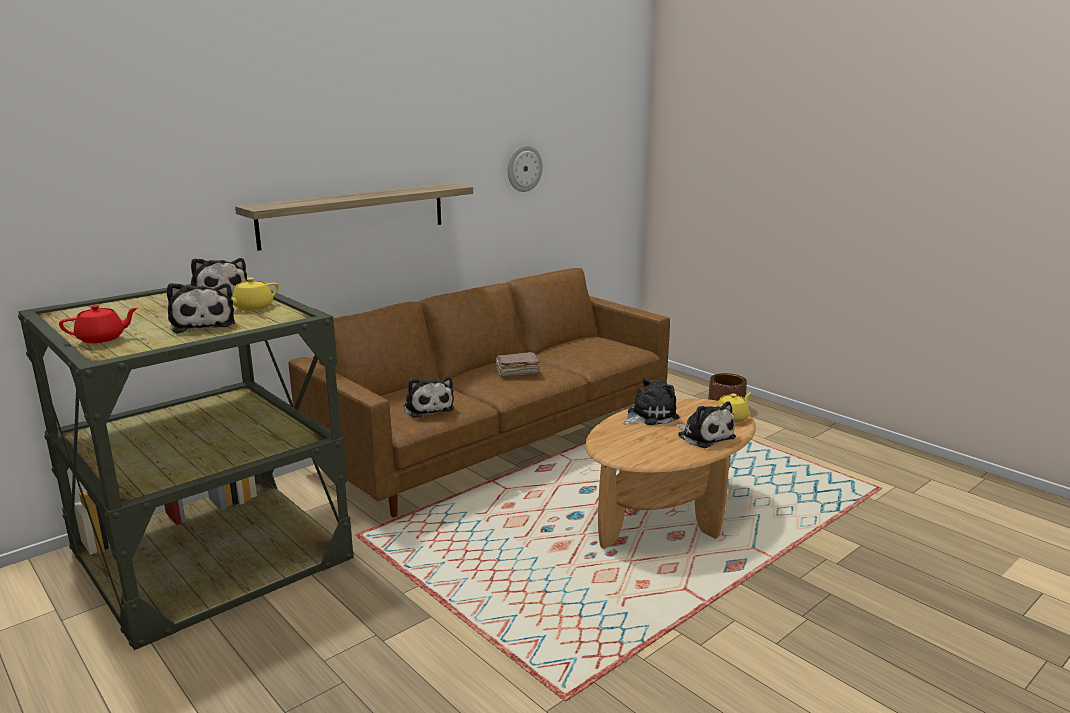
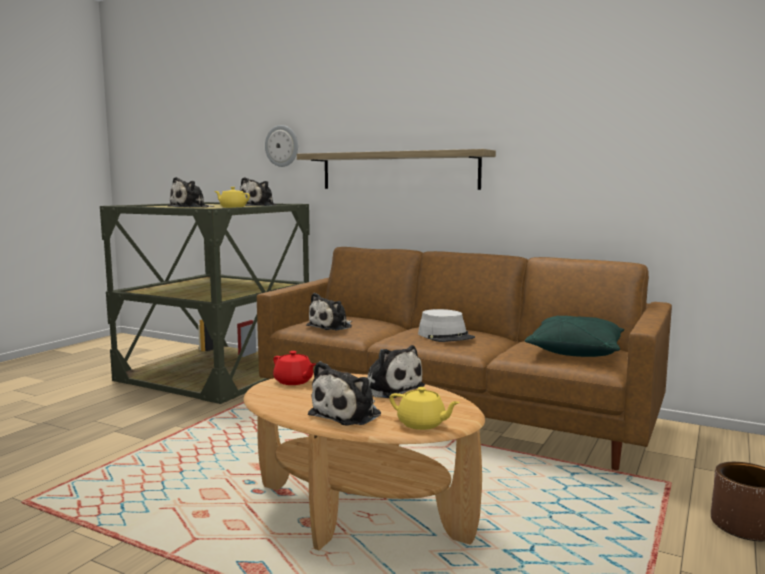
camera: 70 degrees right, 10 degrees down
red teapot [59,305,138,343] -> red teapot moved to [273,351,316,385]
brown book [495,352,540,378] -> grey hat [418,309,475,342]
wall clock [508,145,543,192] -> wall clock moved to [265,125,298,167]
none -> green pillow [525,316,625,357]

